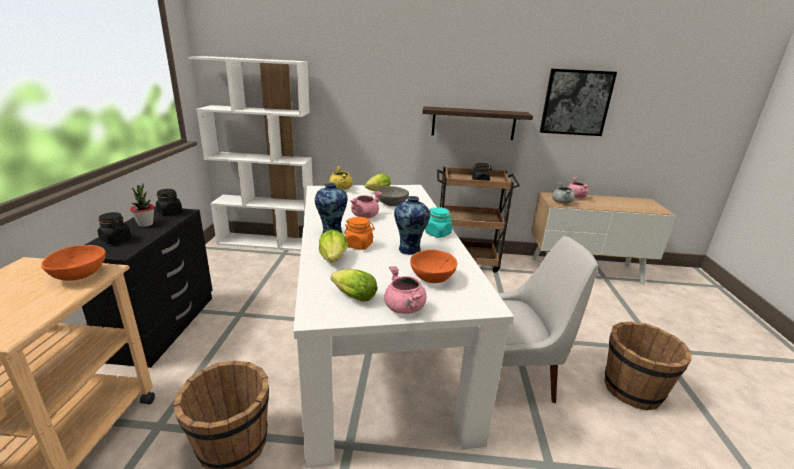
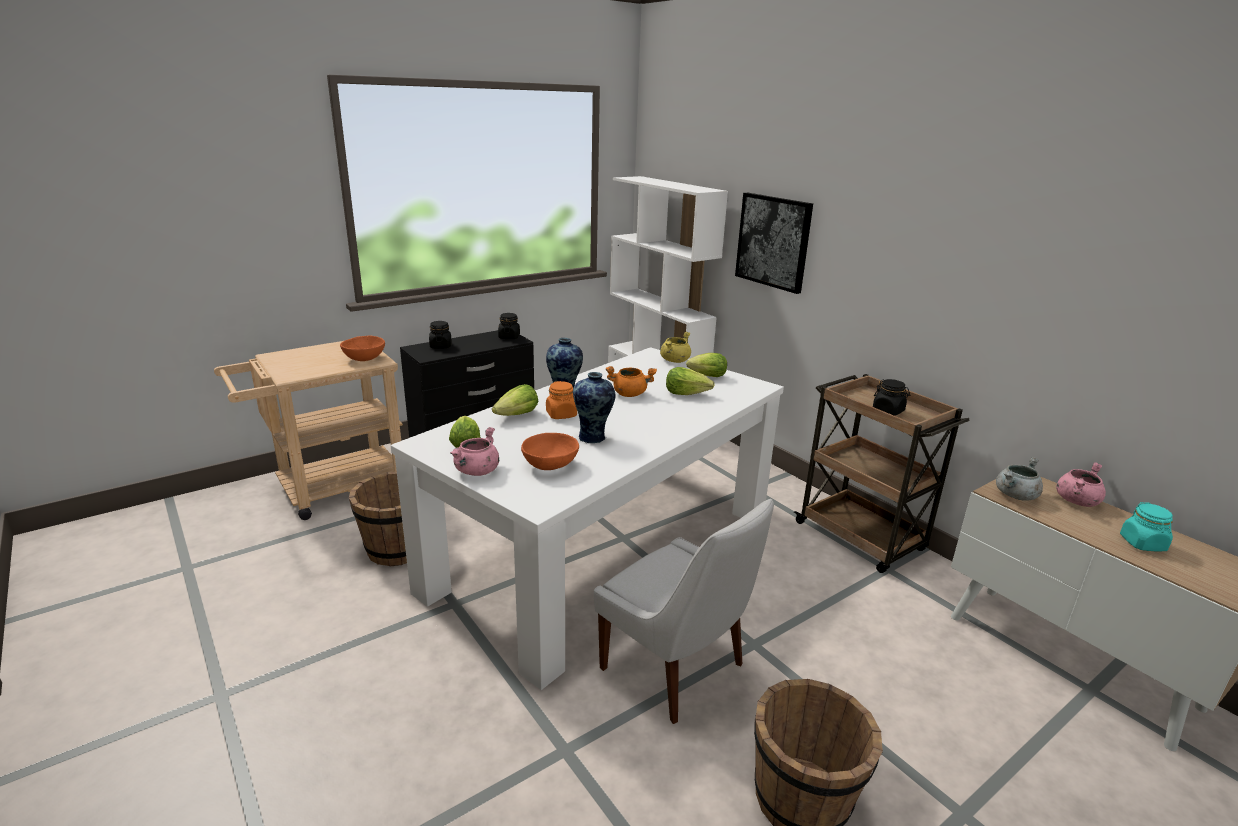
camera: 50 degrees right, 0 degrees up
potted plant [130,183,154,227] -> none
pink cooking pot [351,191,382,219] -> orange cooking pot [606,366,657,397]
grey bowl [376,186,409,206] -> lettuce [666,367,715,395]
shelf [422,106,533,140] -> none
turquoise jar [425,207,453,238] -> turquoise jar moved to [1120,502,1173,552]
picture [540,69,617,136] -> picture moved to [735,193,813,294]

